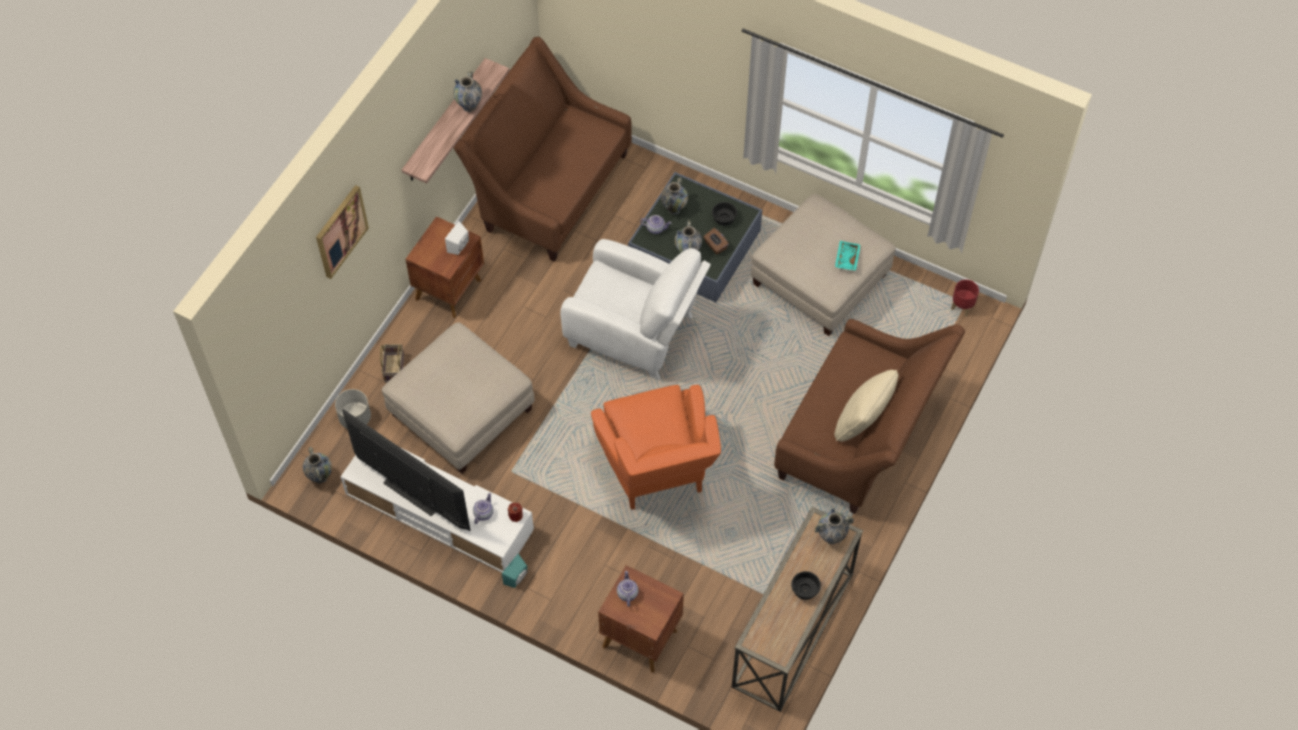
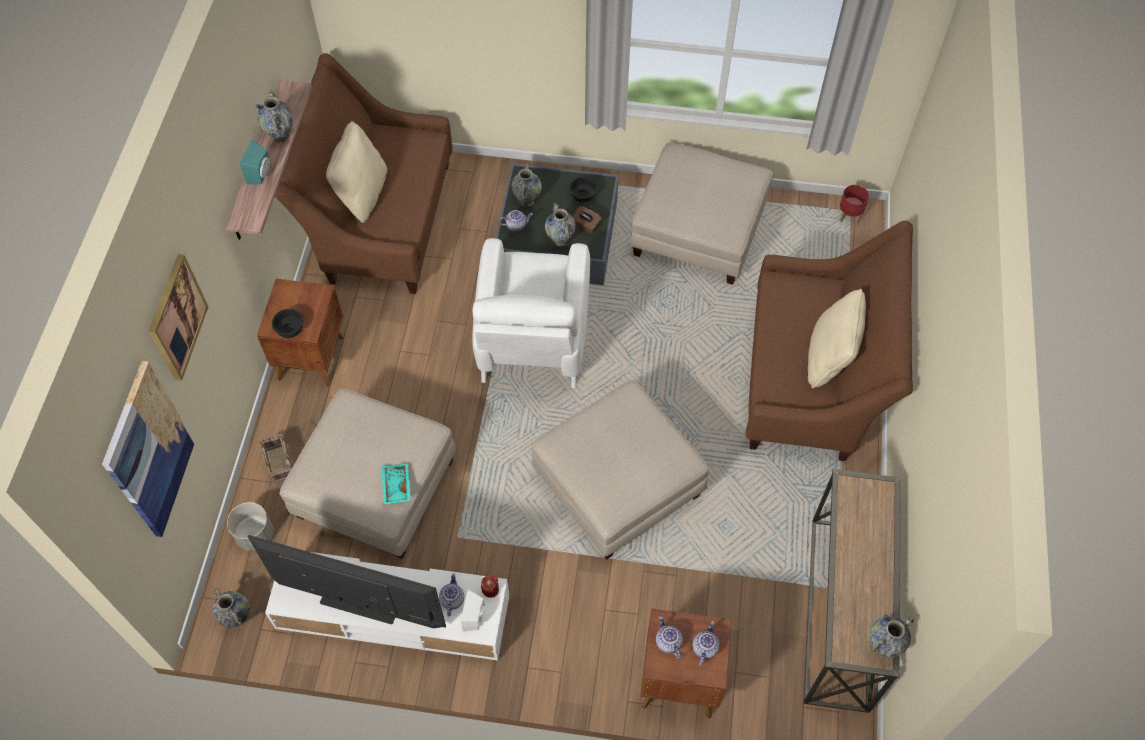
camera: 20 degrees left, 0 degrees up
white speaker [445,221,469,255] -> white speaker moved to [461,589,485,631]
turquoise speaker [502,554,527,588] -> turquoise speaker moved to [240,140,271,184]
white armchair [560,239,711,380] -> white armchair turned 90 degrees clockwise [472,238,590,388]
orange armchair [591,385,721,510] -> beige ottoman [531,380,709,560]
black bowl [791,571,821,600] -> black bowl moved to [272,309,303,338]
vase [814,508,854,544] -> vase moved to [869,614,914,657]
turquoise tray [835,241,861,271] -> turquoise tray moved to [381,463,411,504]
none -> picture [102,361,195,537]
none -> beige pillow [326,121,387,223]
none -> teapot [692,621,720,666]

